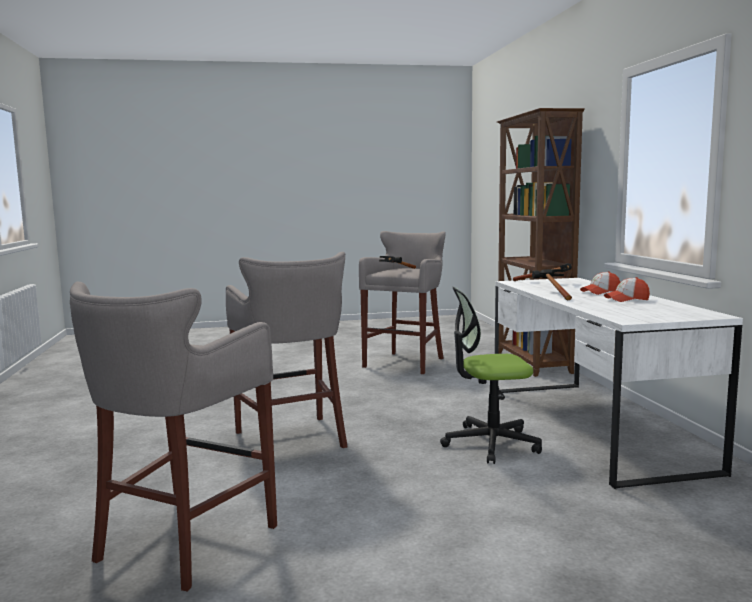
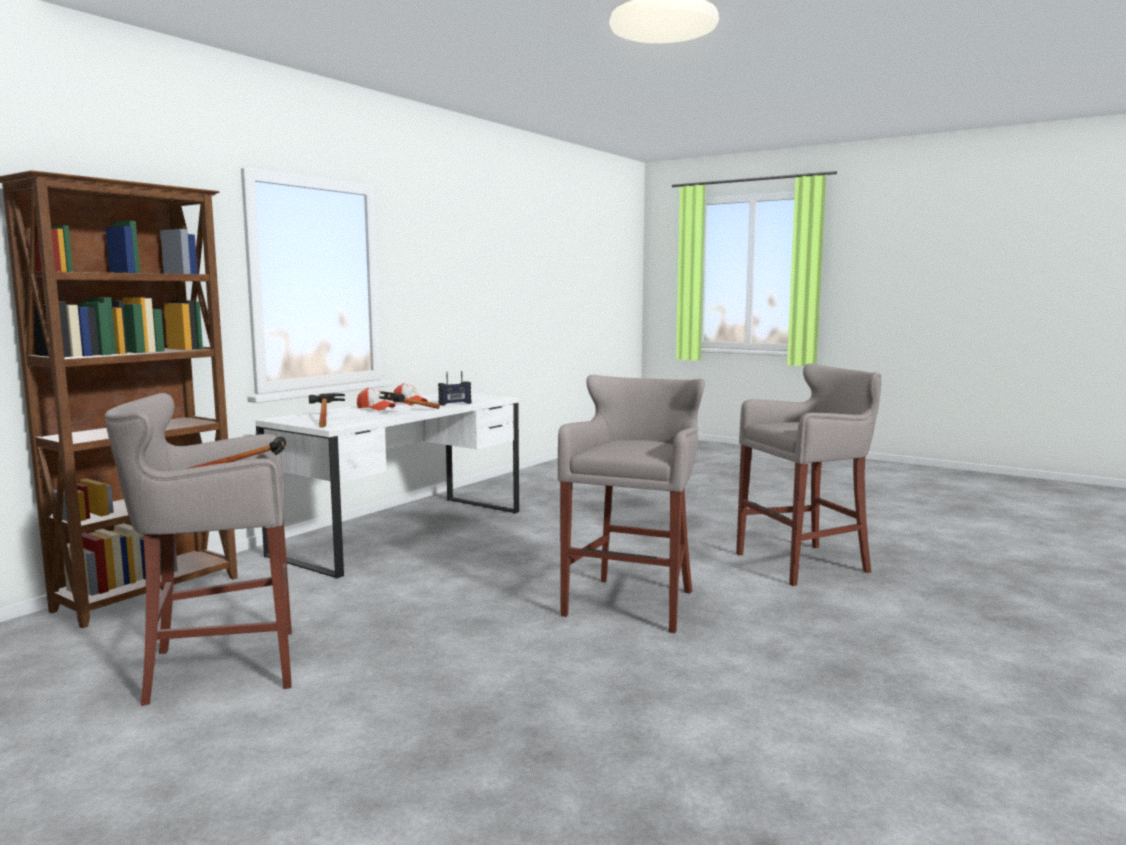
camera: 135 degrees left, 0 degrees up
office chair [440,287,542,464] -> none
none -> radio [438,371,471,406]

